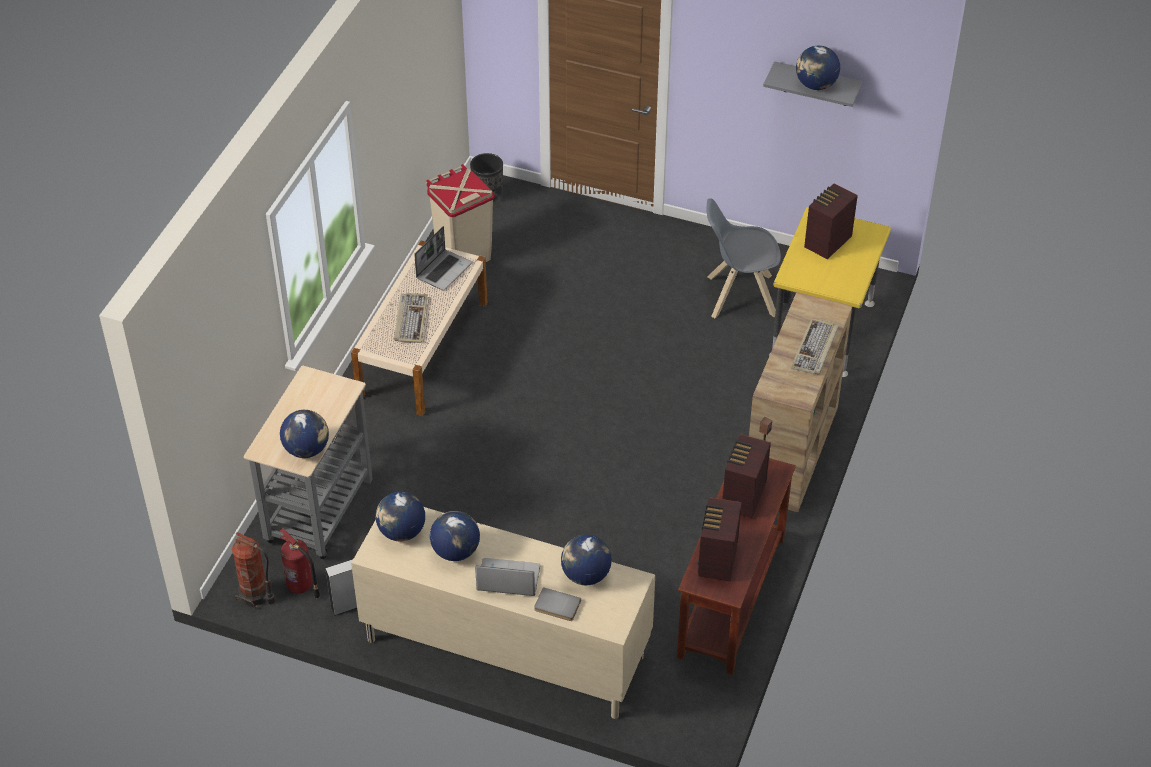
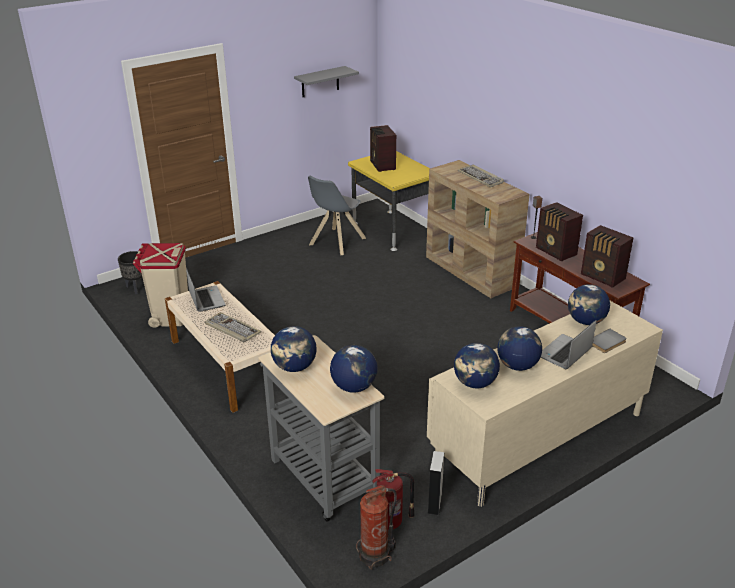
camera: 55 degrees left, 15 degrees down
globe [796,46,840,90] -> globe moved to [271,326,317,372]

